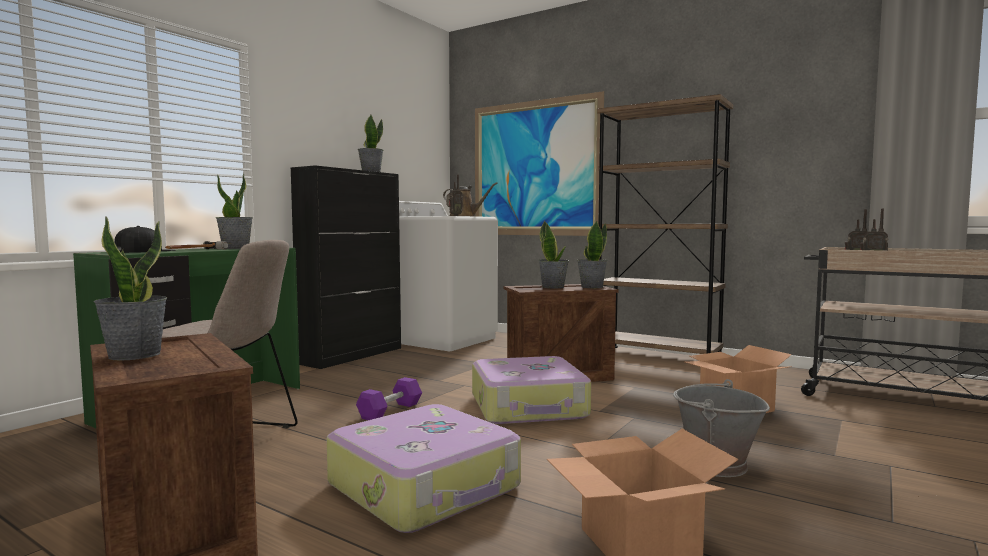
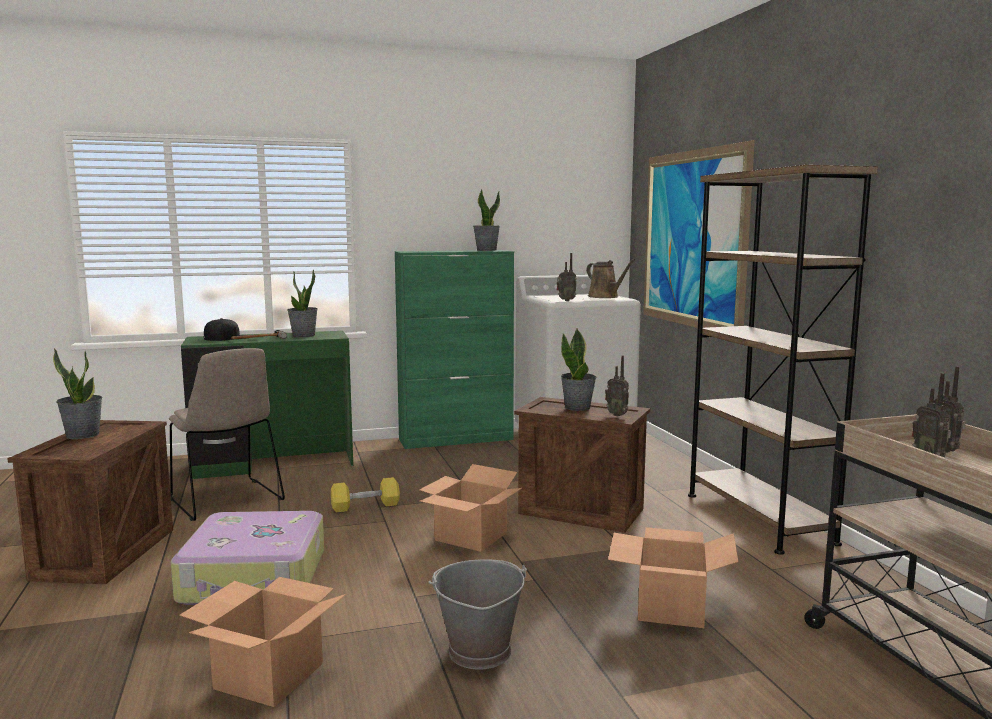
camera: 40 degrees right, 5 degrees up
black cabinet [291,165,401,369] -> green cabinet [395,250,514,449]
purple dumbbell [356,377,422,420] -> yellow dumbbell [331,477,400,512]
suitcase [472,356,591,424] -> cardboard box [419,464,522,552]
potted plant [577,220,608,288] -> radio [605,355,629,416]

